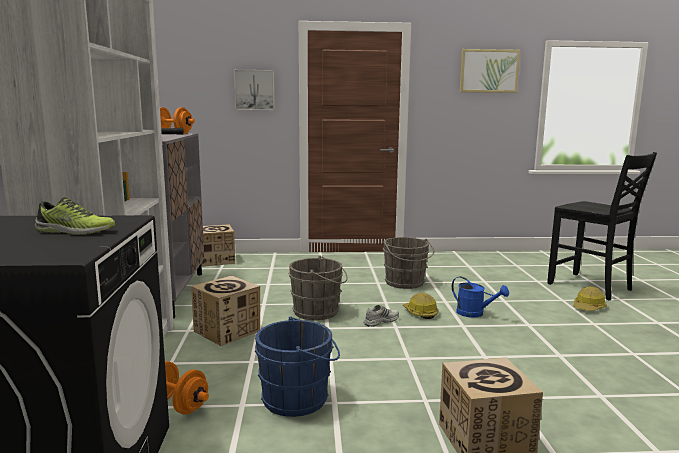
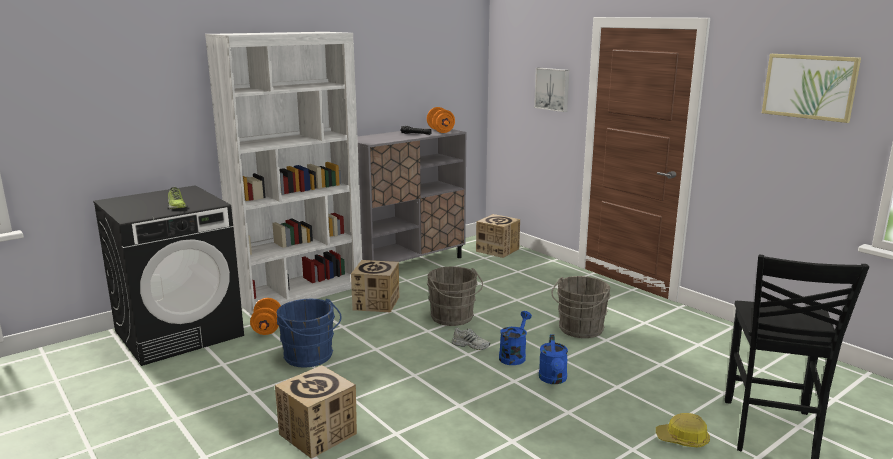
camera: 55 degrees right, 5 degrees up
hard hat [403,293,439,319] -> blue watering can [499,311,532,365]

